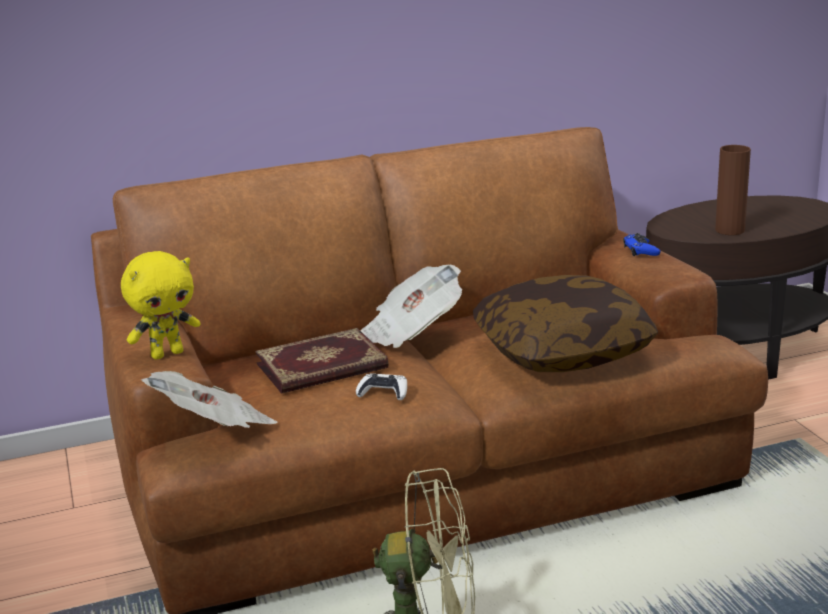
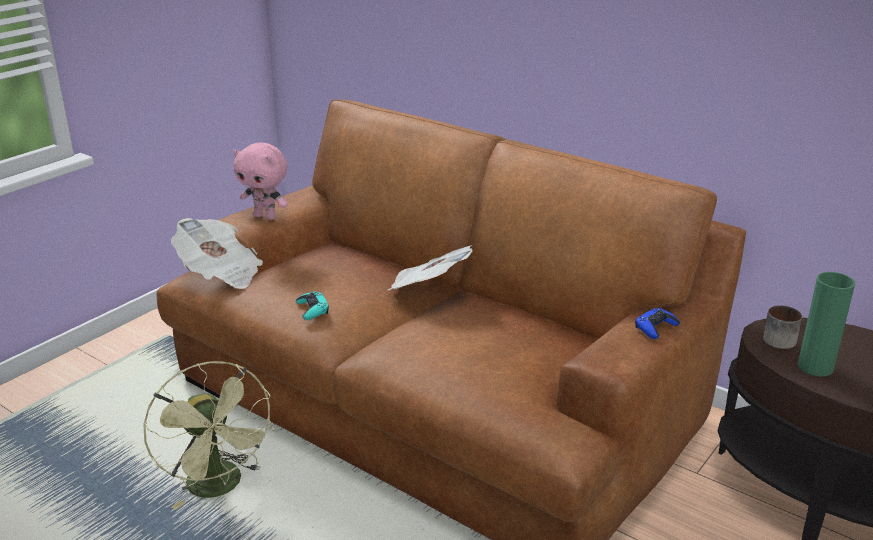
camera: 55 degrees right, 5 degrees up
yellow plush toy [121,251,200,360] -> pink plush toy [233,143,288,220]
book [255,328,389,394] -> none
white game controller [356,373,407,400] -> turquoise game controller [296,291,329,320]
pillow [473,275,658,372] -> none
brown vase [715,145,751,235] -> green vase [798,272,855,377]
none -> mug [763,305,802,349]

